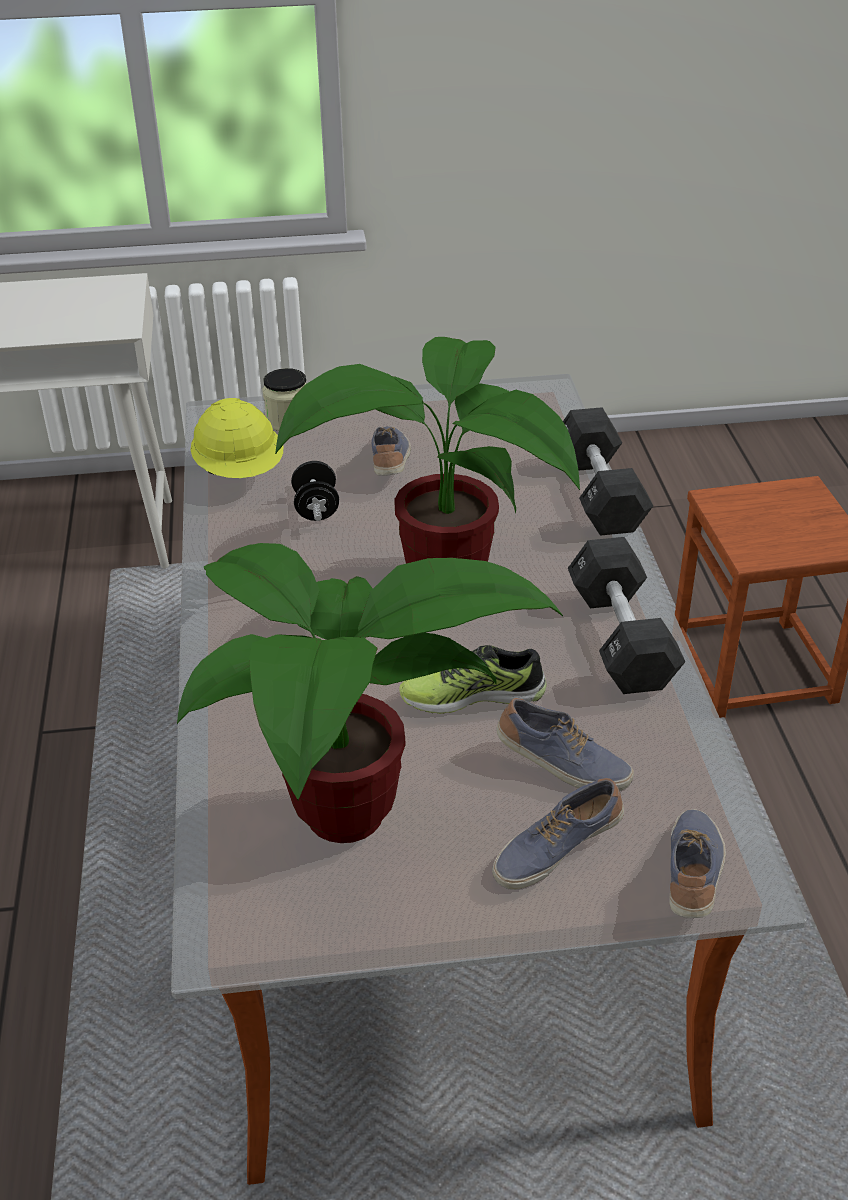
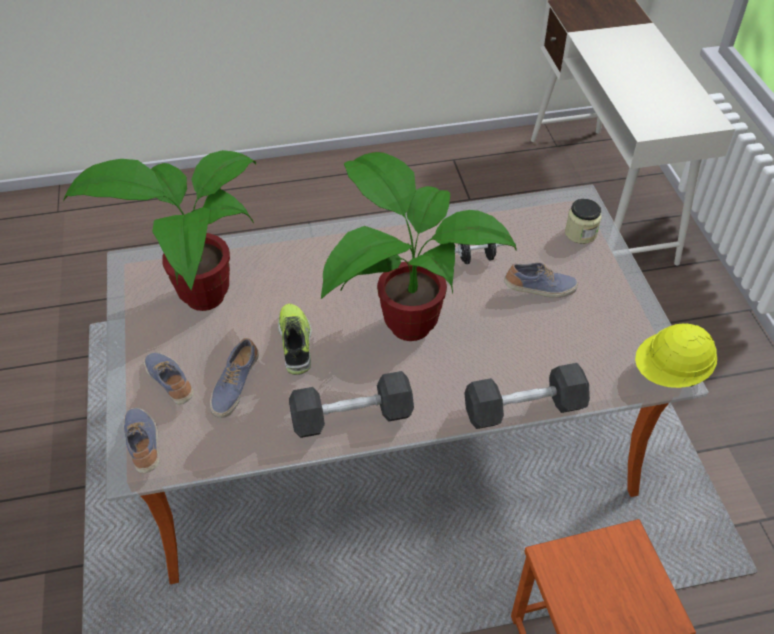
camera: 85 degrees right, 10 degrees up
yellow hard hat [191,398,283,478] -> yellow hard hat moved to [635,323,717,388]
shoe [669,809,726,918] -> shoe turned 120 degrees counterclockwise [124,408,160,473]

